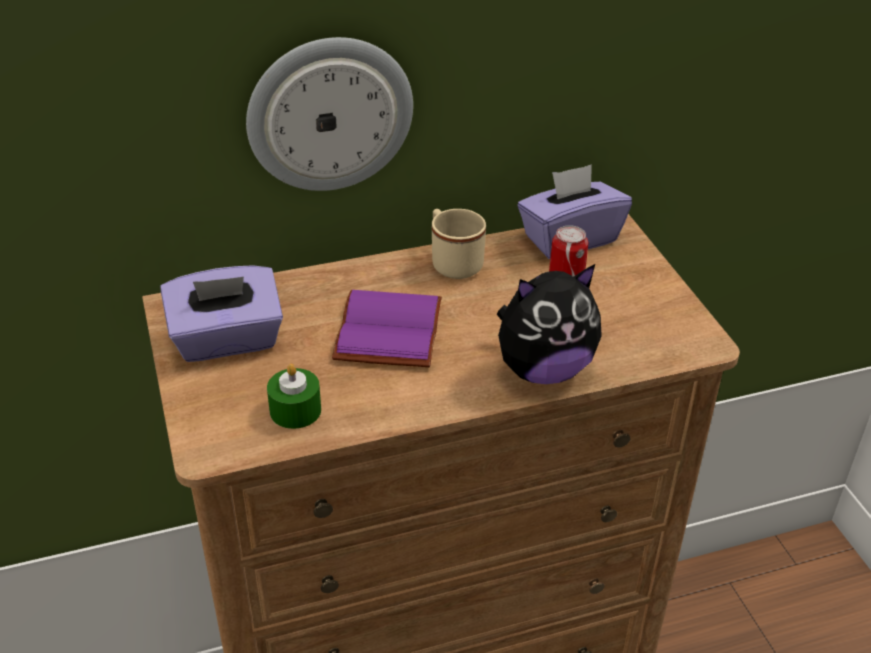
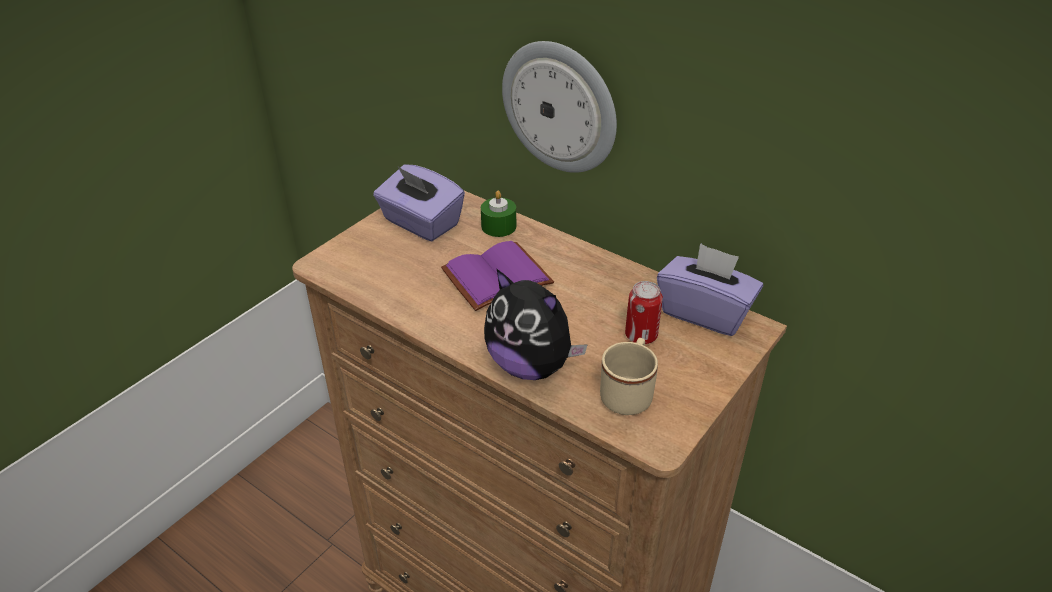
camera: 55 degrees right, 0 degrees up
green candle [267,364,321,429] -> green candle moved to [481,191,516,237]
beige mug [432,209,486,279] -> beige mug moved to [600,338,658,415]

